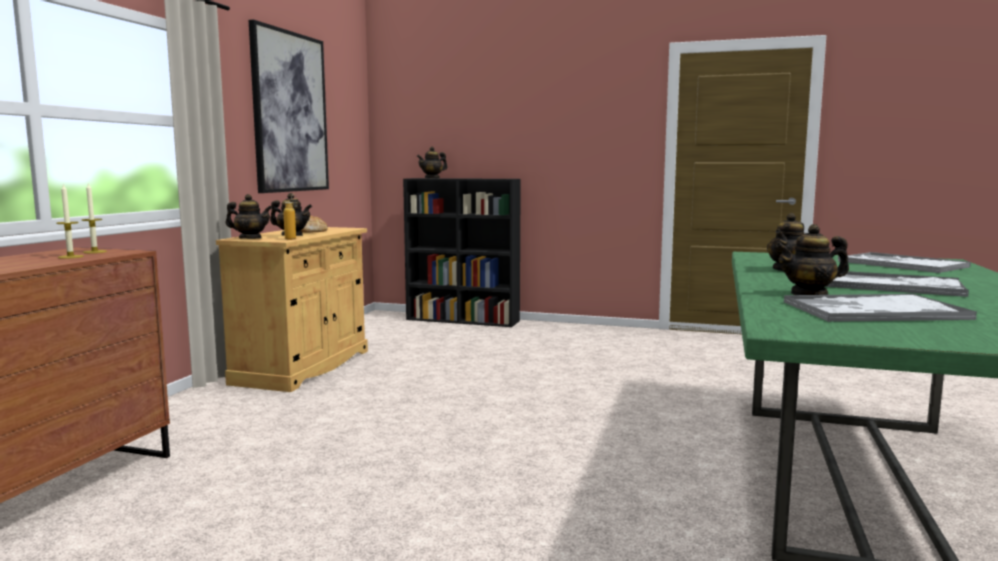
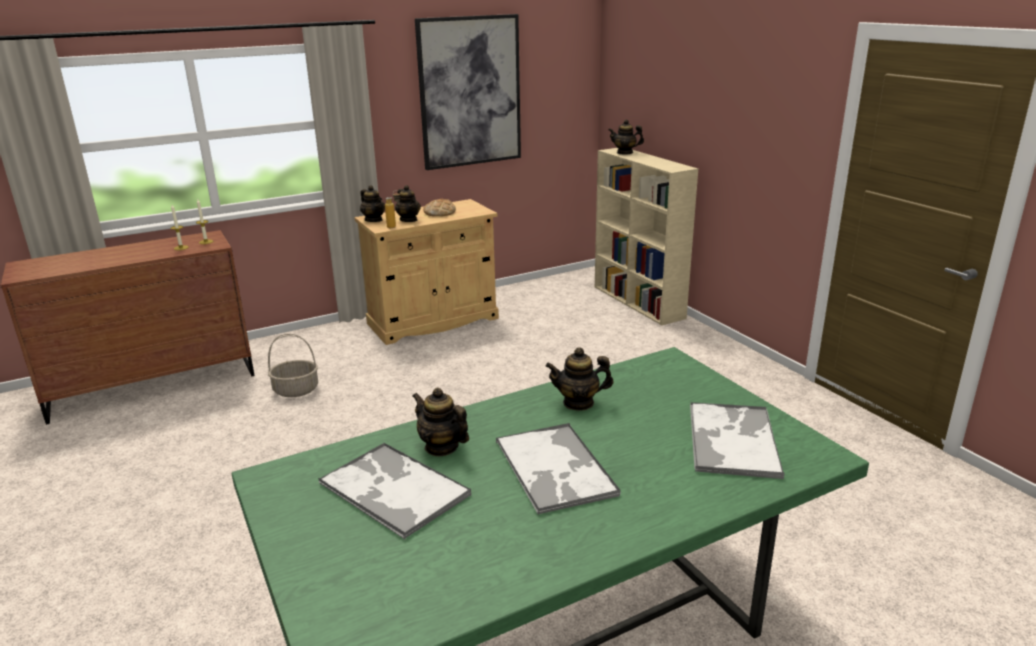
camera: 45 degrees right, 15 degrees up
black bookcase [403,178,521,327] -> beige bookcase [595,148,698,325]
none -> basket [268,334,318,397]

